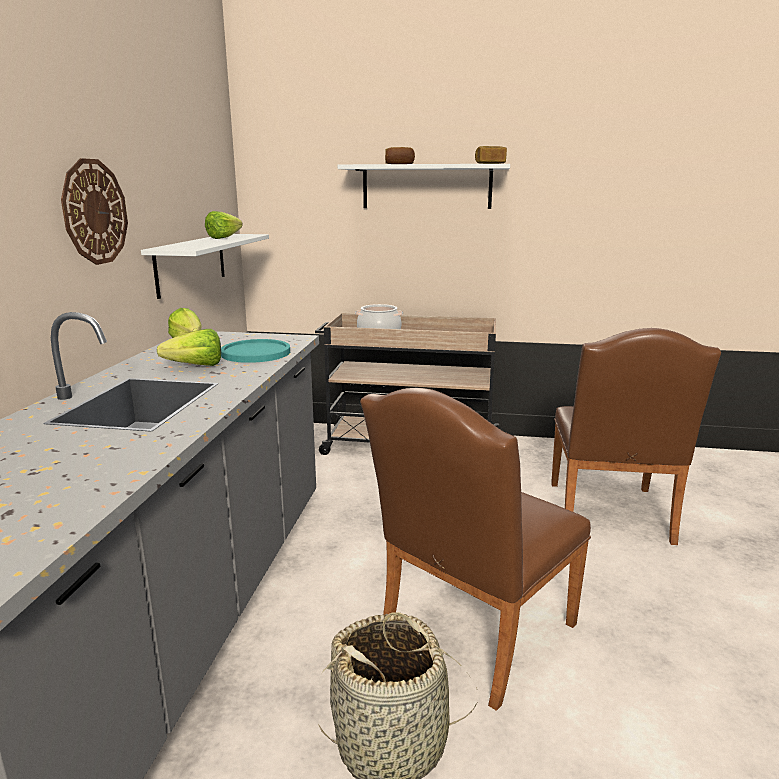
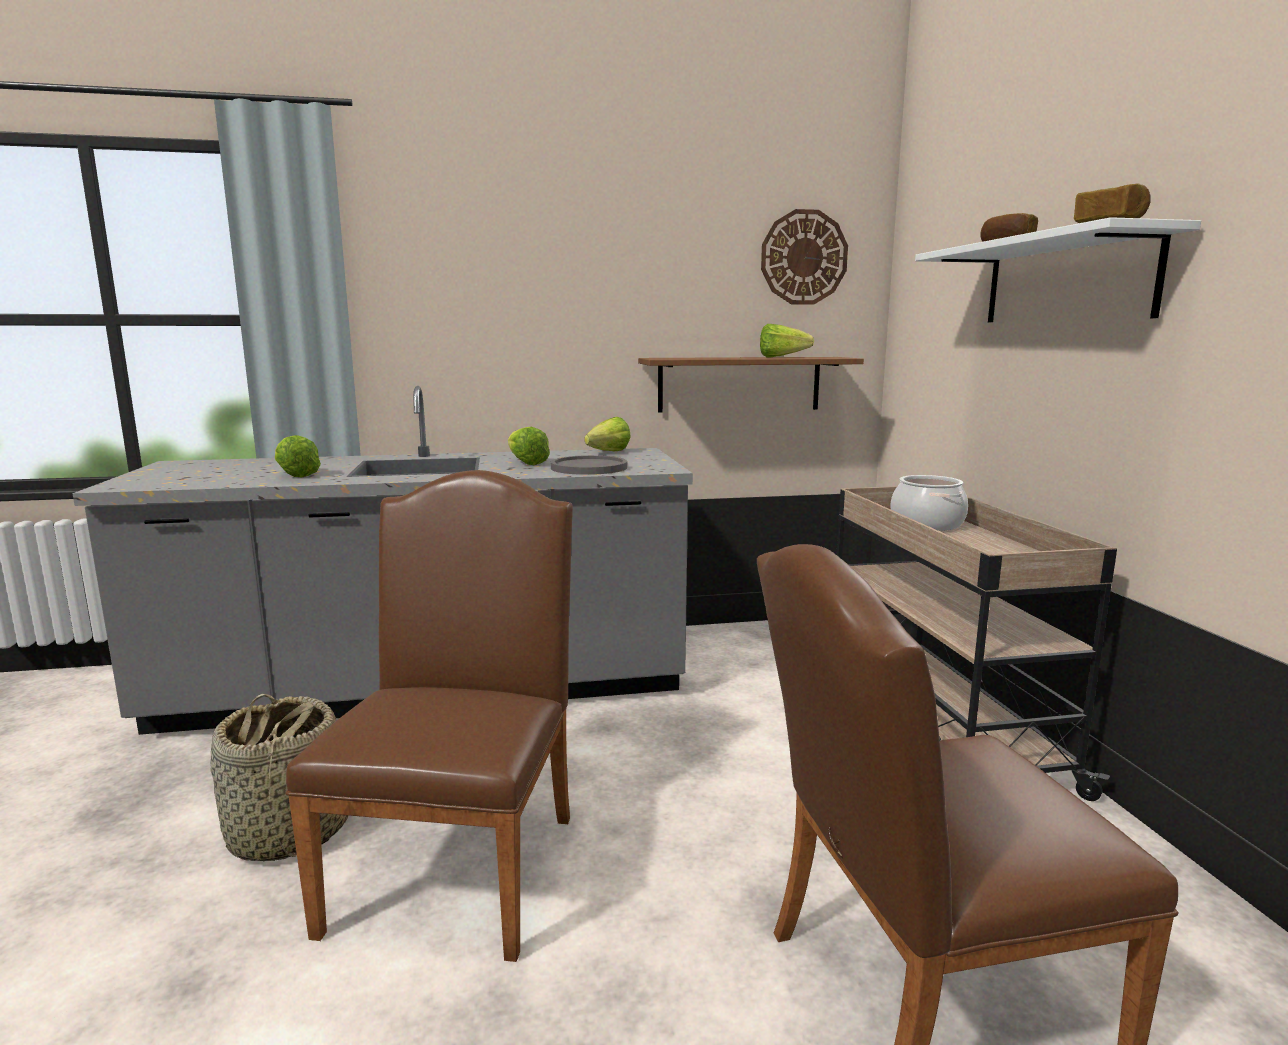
camera: 70 degrees right, 5 degrees down
wall clock [61,158,128,265] -> wall clock moved to [761,209,848,305]
white shelf [141,234,269,299] -> brown shelf [638,357,864,412]
turquoise plate [221,339,290,363] -> grey plate [551,455,627,475]
brown chair [360,388,591,711] -> brown chair turned 75 degrees clockwise [286,470,573,962]
none -> lettuce [275,435,321,477]

